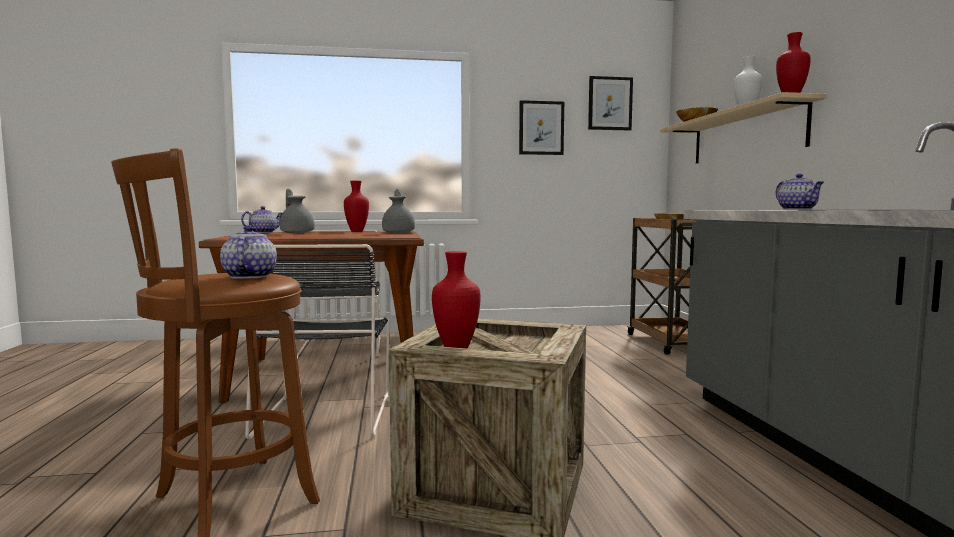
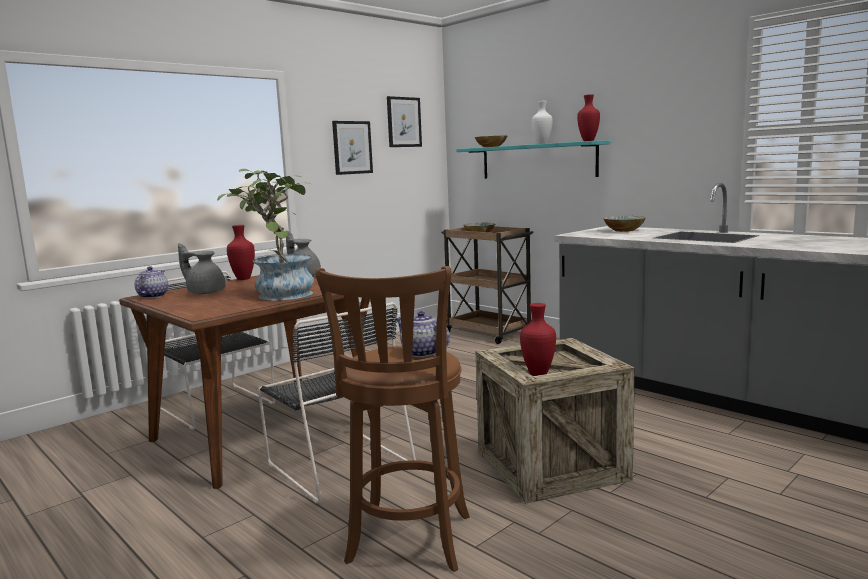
camera: 35 degrees left, 5 degrees up
beige shelf [660,92,827,163] -> turquoise shelf [456,141,611,179]
teapot [776,174,824,210] -> bowl [603,216,646,232]
none -> potted plant [217,169,314,301]

